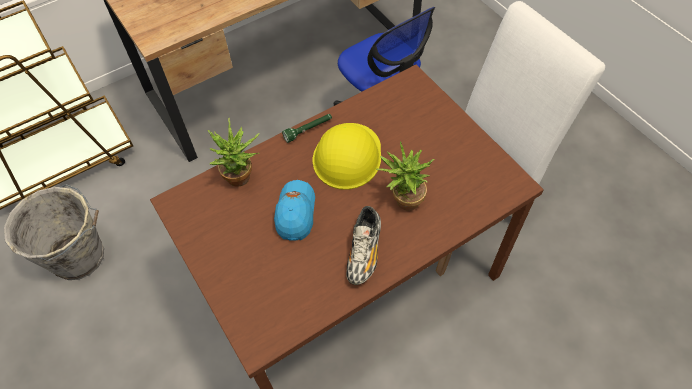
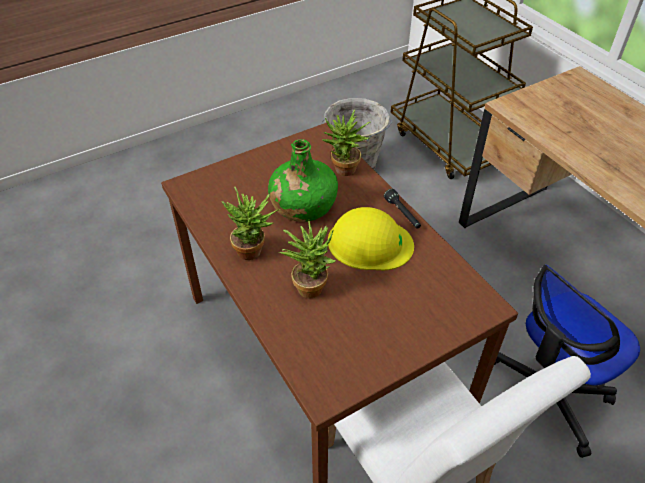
camera: 90 degrees right, 10 degrees down
blue cap [274,180,315,241] -> green bottle [268,139,338,222]
green flashlight [282,114,332,143] -> black flashlight [384,188,421,229]
shoe [346,206,381,285] -> potted plant [221,187,281,260]

